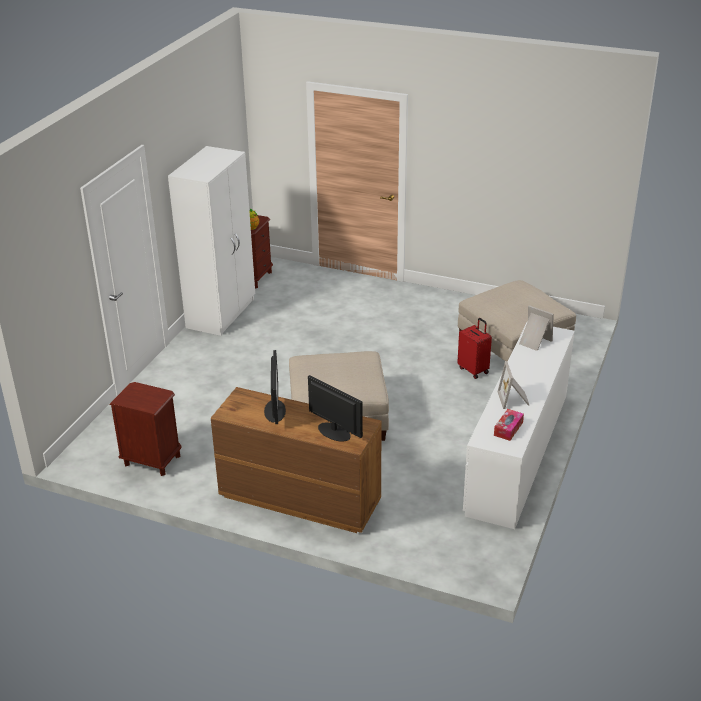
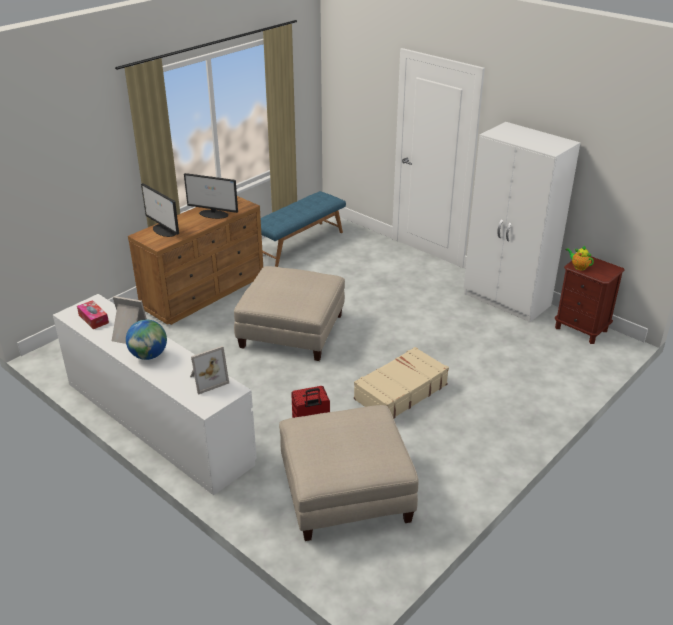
camera: 110 degrees right, 0 degrees up
brown nightstand [109,382,182,476] -> blue bench [261,191,346,267]
monitor [308,375,363,442] -> monitor turned 75 degrees clockwise [141,183,179,237]
none -> globe [126,319,167,360]
none -> beige suitcase [354,347,449,419]

